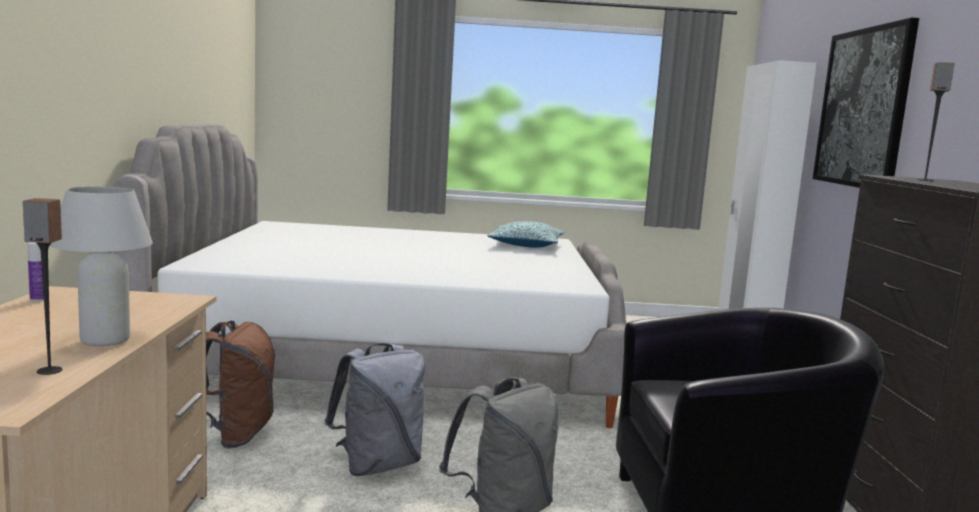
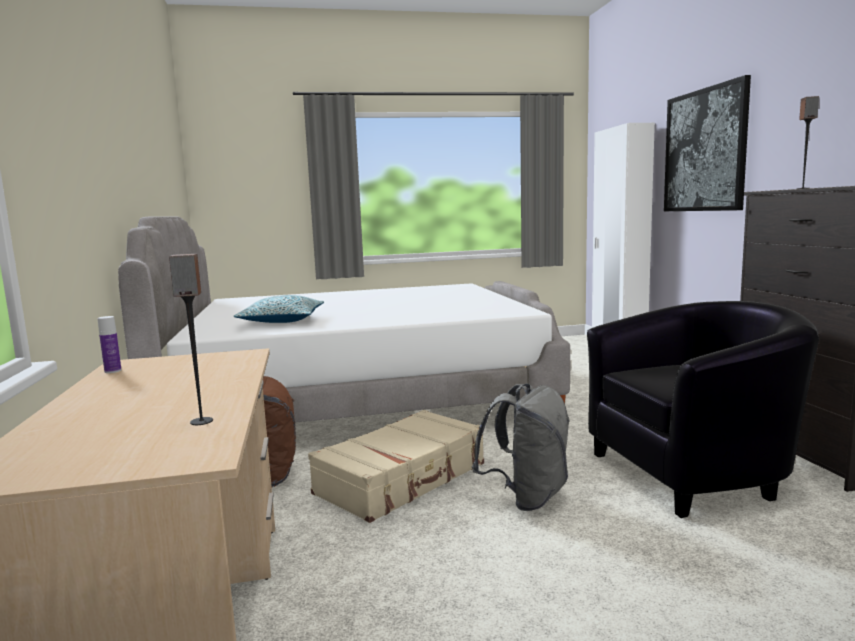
camera: 10 degrees left, 0 degrees up
white table lamp [50,187,153,346] -> none
grey backpack [324,343,425,476] -> beige suitcase [308,410,484,523]
pillow [487,221,564,248] -> pillow moved to [234,295,324,323]

